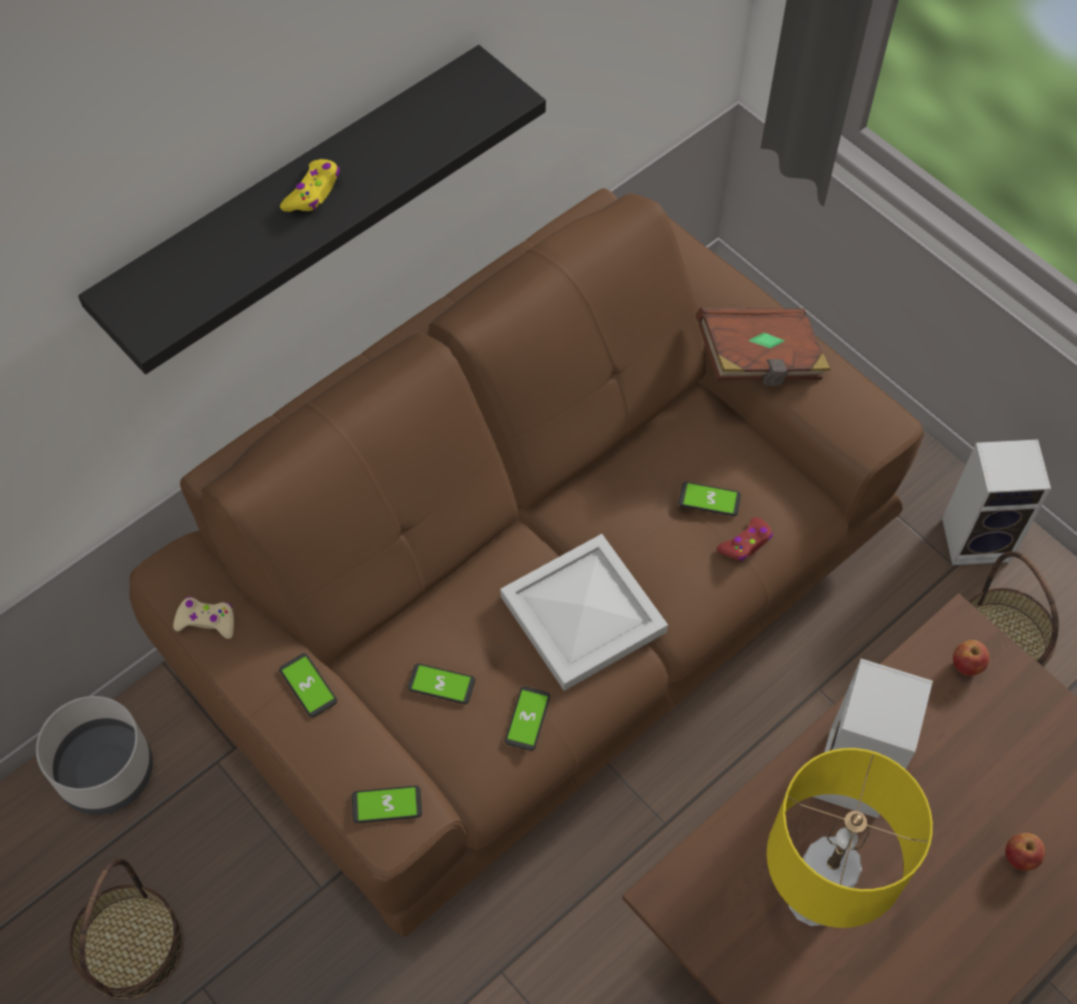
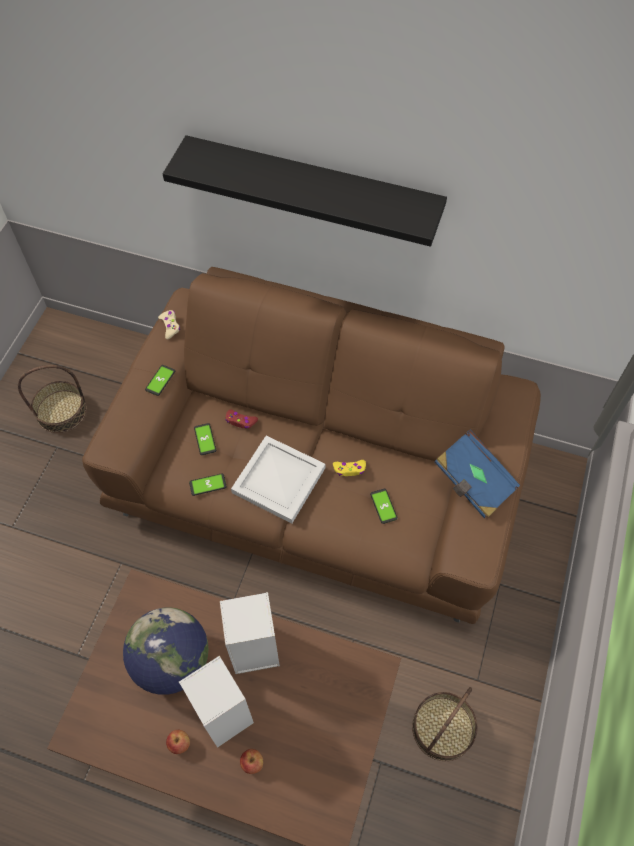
camera: 60 degrees right, 0 degrees up
grey planter [36,696,153,815] -> none
yellow game controller [280,159,340,212] -> yellow game controller moved to [333,460,366,476]
phone [352,786,422,823] -> none
brown book [696,308,830,386] -> blue book [434,429,520,518]
red game controller [717,517,773,561] -> red game controller moved to [225,409,258,429]
yellow table lamp [767,748,933,928] -> globe [123,608,208,695]
speaker [942,440,1051,566] -> speaker moved to [179,656,254,748]
apple [953,640,989,676] -> apple moved to [166,730,190,754]

